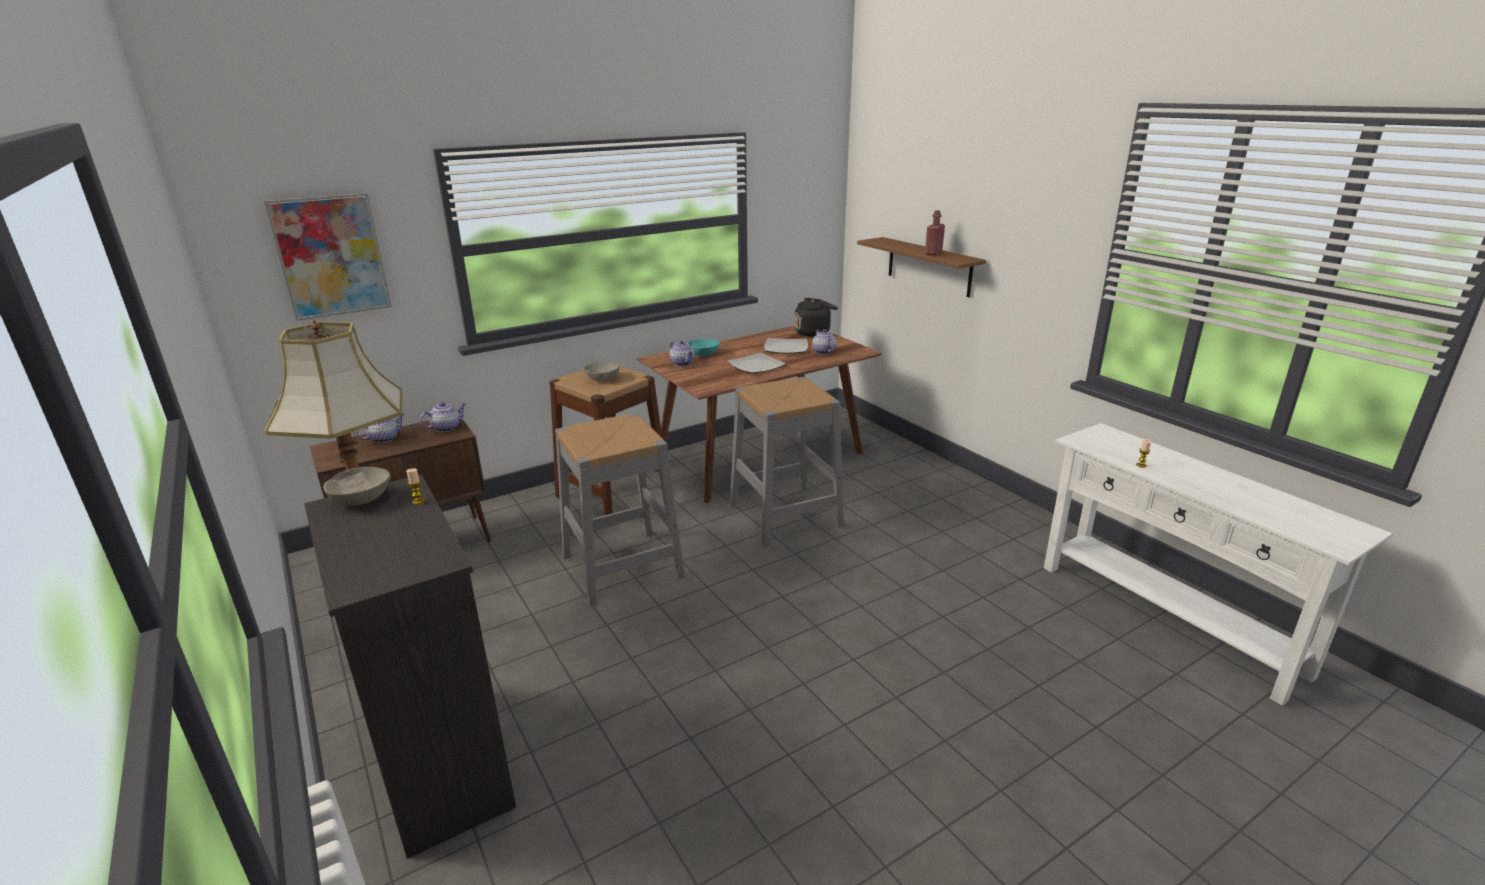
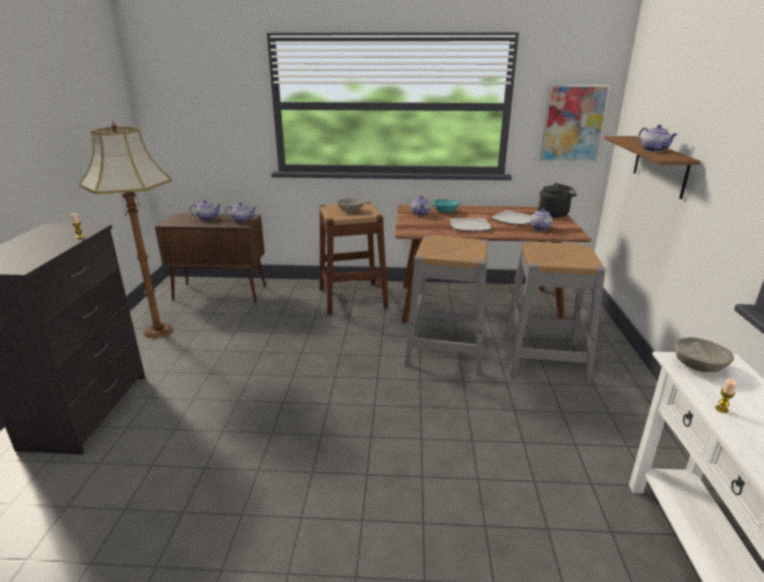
camera: 35 degrees right, 0 degrees up
picture [264,193,392,321] -> picture moved to [540,84,611,162]
grey bowl [323,467,391,506] -> grey bowl moved to [675,337,734,372]
grey stool [555,413,685,606] -> grey stool moved to [504,242,606,383]
red bottle [925,210,945,255] -> teapot [638,125,678,152]

